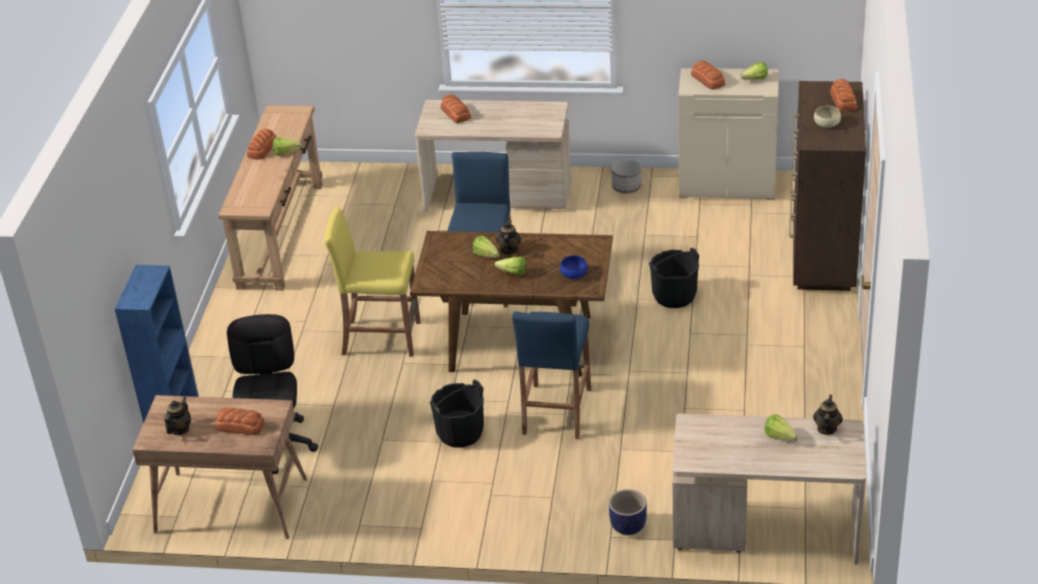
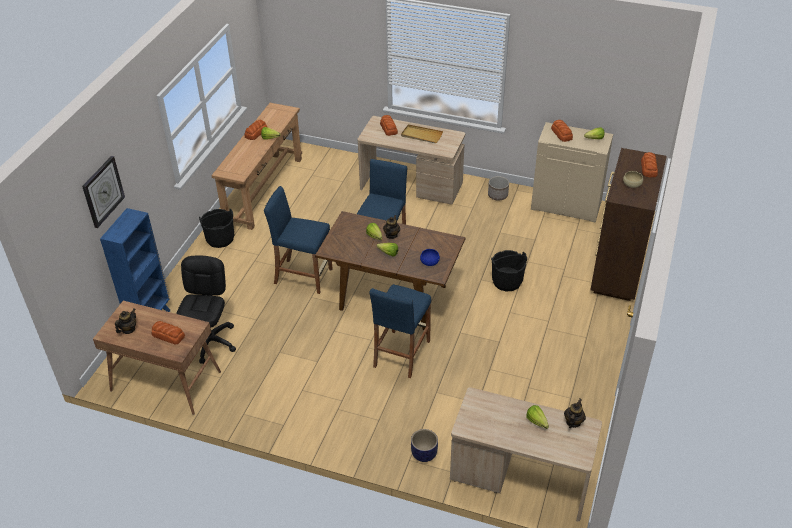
camera: 10 degrees right, 5 degrees up
yellow stool [325,207,421,357] -> blue stool [264,186,333,294]
black bucket [430,380,484,447] -> black bucket moved to [199,209,235,248]
none -> wall clock [82,156,125,228]
none -> beige tray [401,124,443,143]

